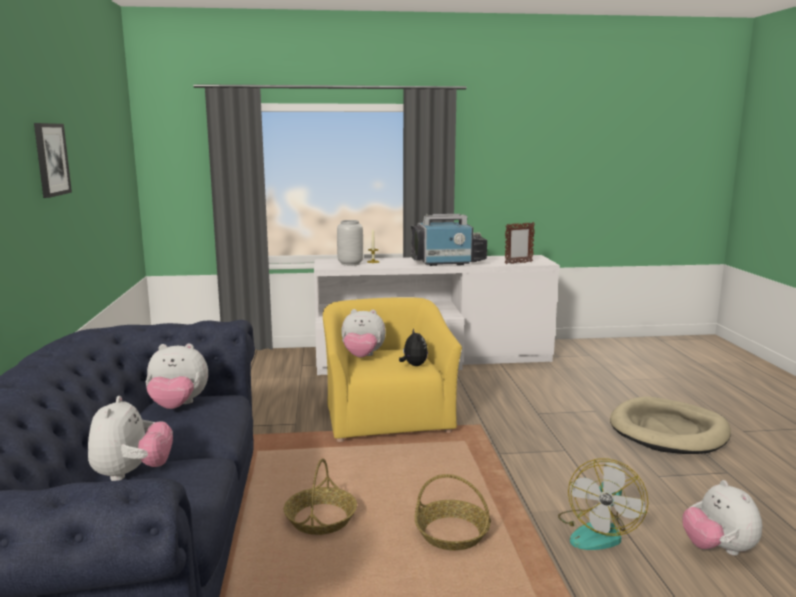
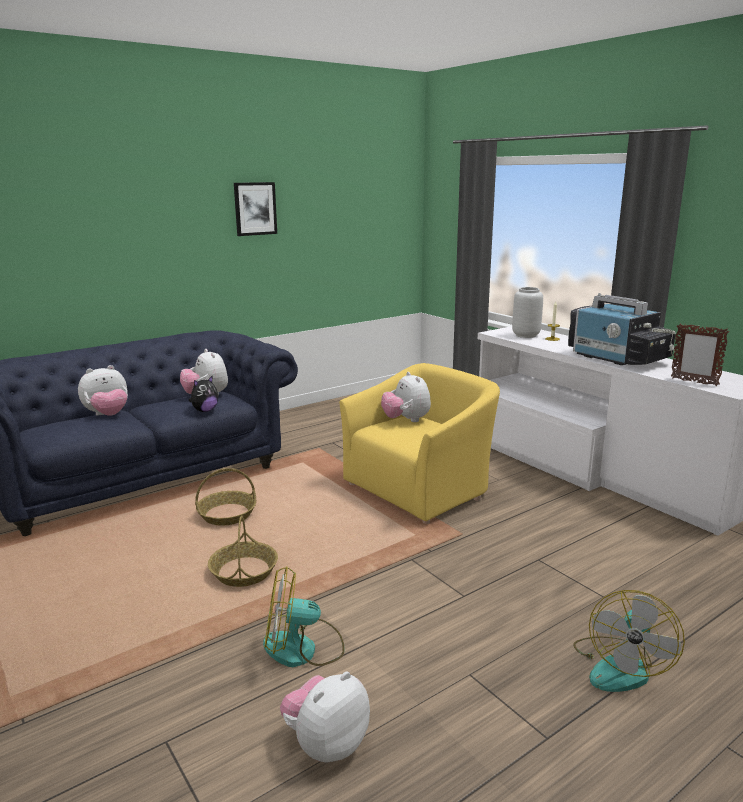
camera: 60 degrees right, 5 degrees up
plush toy [399,328,428,366] -> plush toy moved to [189,376,218,412]
beige dog bed [610,396,731,454] -> fan [573,590,685,692]

